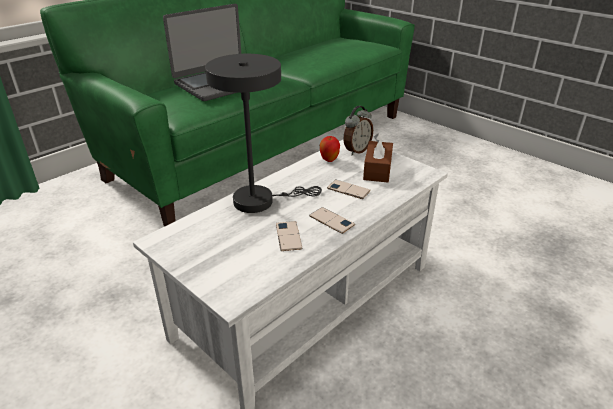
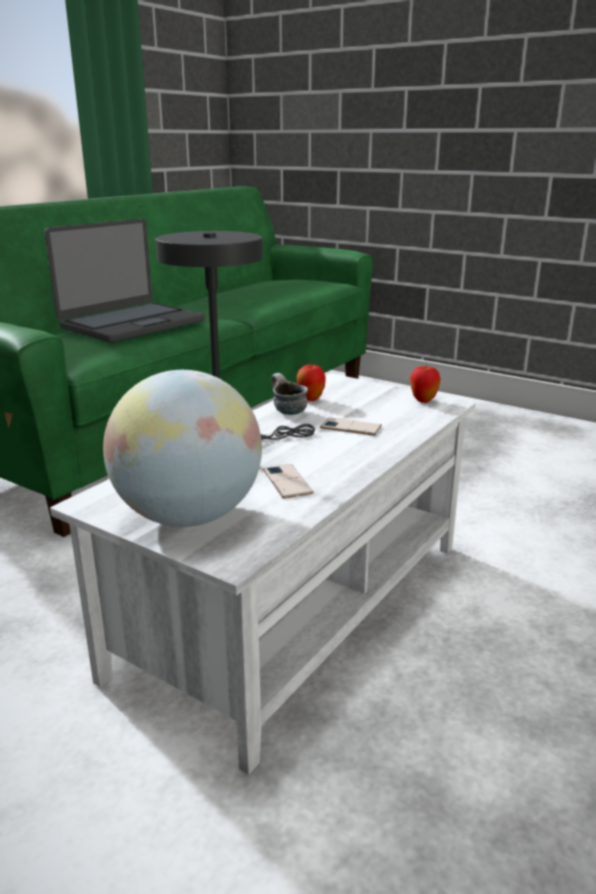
camera: 10 degrees left, 10 degrees down
phone [309,207,355,234] -> none
alarm clock [343,106,373,156] -> none
brown tissue box [363,133,393,183] -> none
none -> globe [103,370,262,527]
none -> mug [271,373,308,415]
none -> apple [410,364,440,403]

